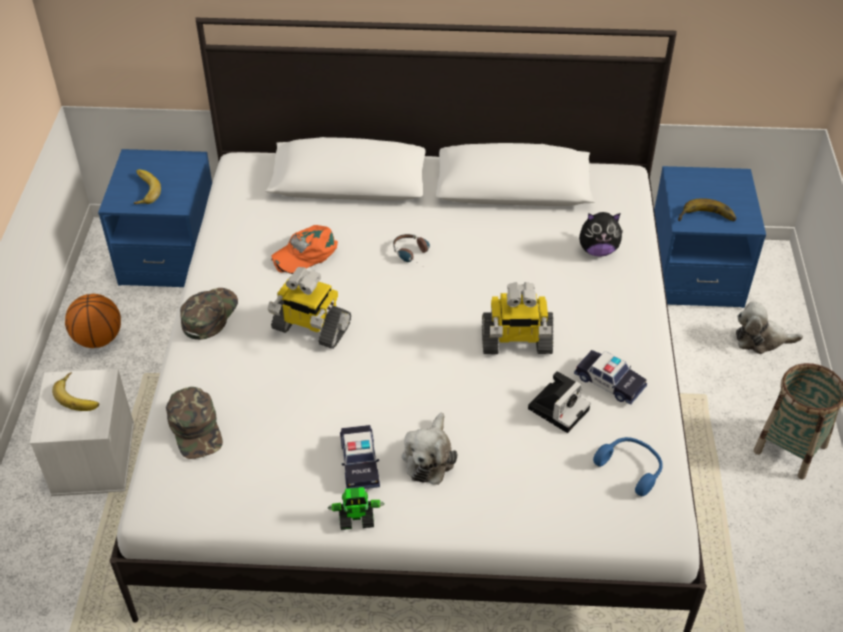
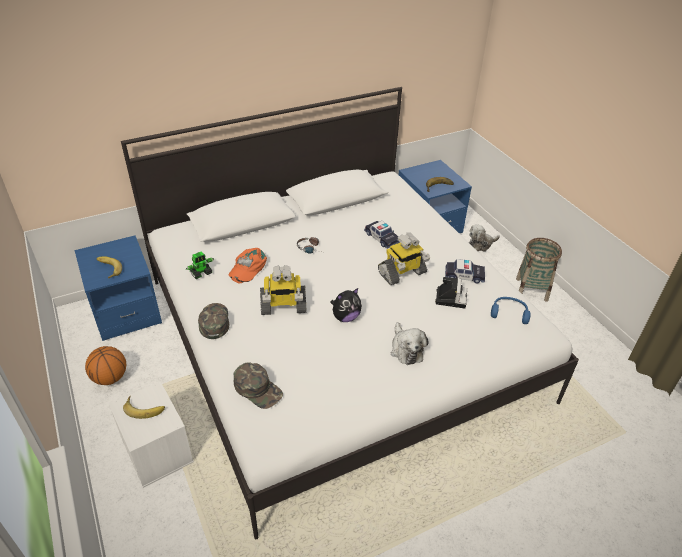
camera: 30 degrees left, 5 degrees down
toy robot [328,487,385,530] -> toy robot moved to [186,251,214,279]
toy car [340,425,380,489] -> toy car moved to [364,221,400,249]
plush toy [579,212,623,257] -> plush toy moved to [330,288,362,322]

